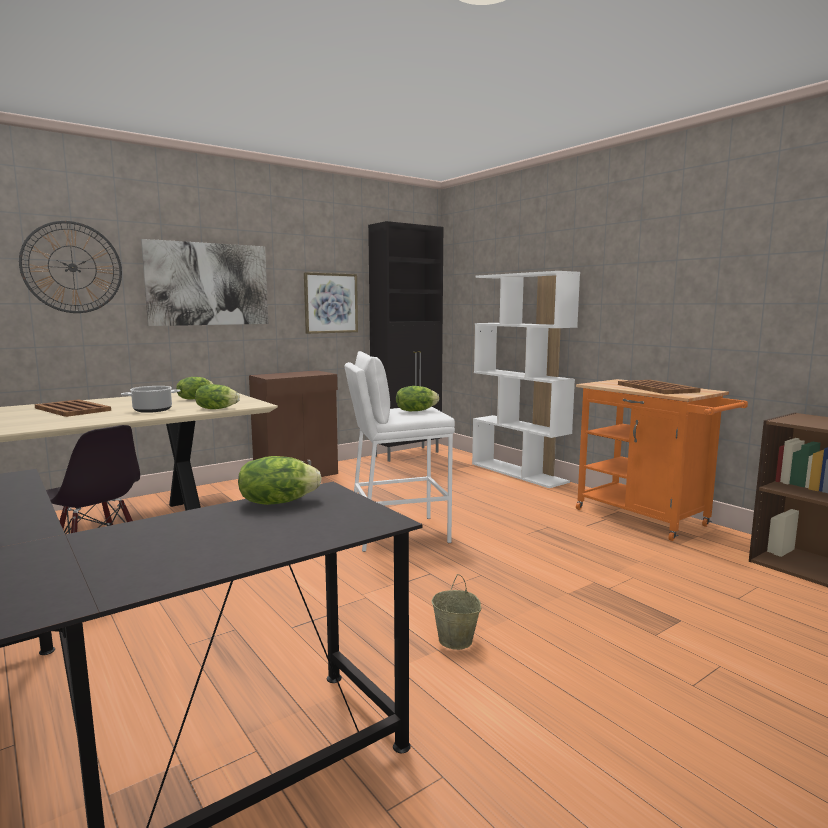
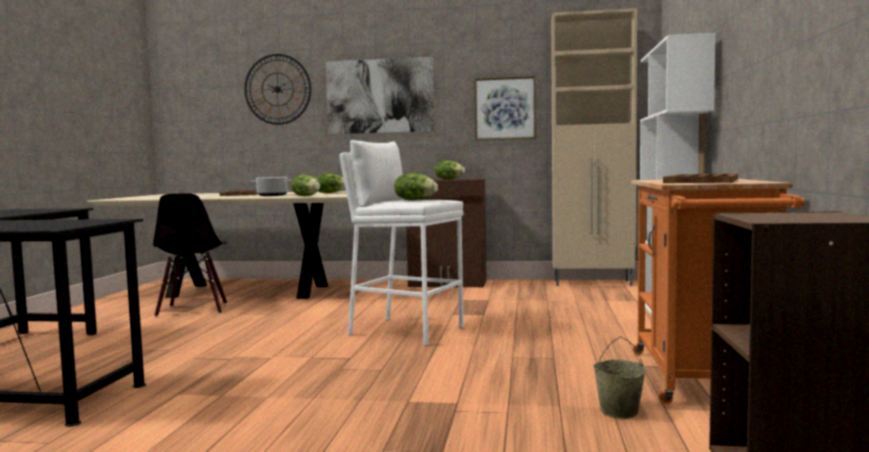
camera: 45 degrees right, 5 degrees down
lettuce [238,456,322,505] -> lettuce moved to [434,160,465,180]
black cabinet [368,221,443,462] -> beige cabinet [551,8,637,286]
beige bucket [431,574,481,650] -> beige bucket moved to [593,337,646,419]

